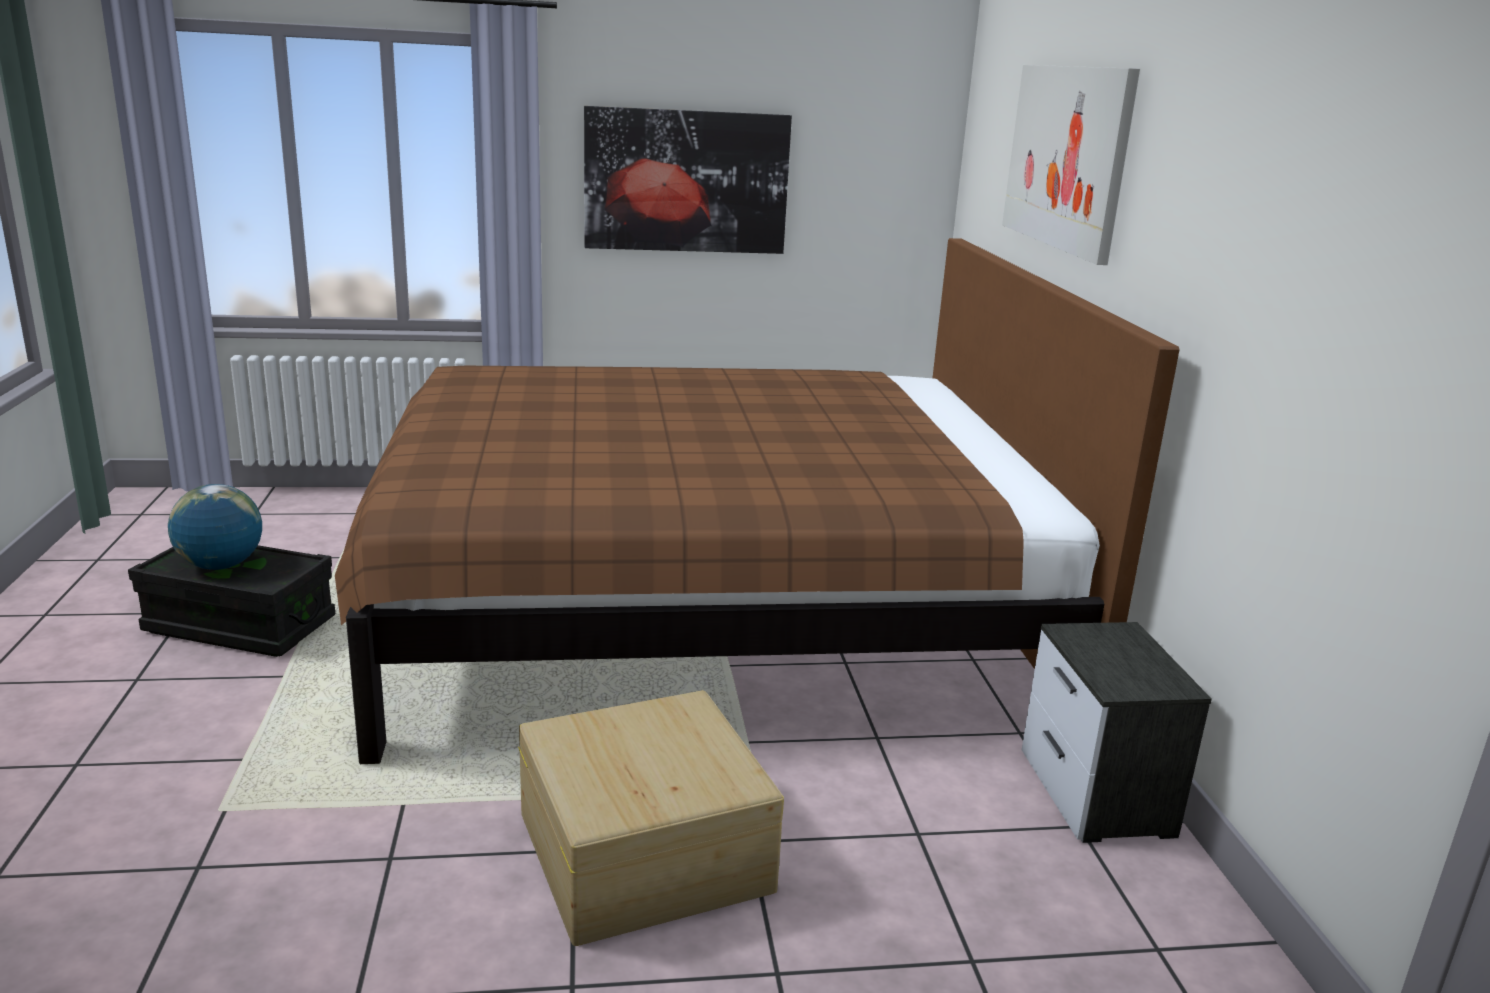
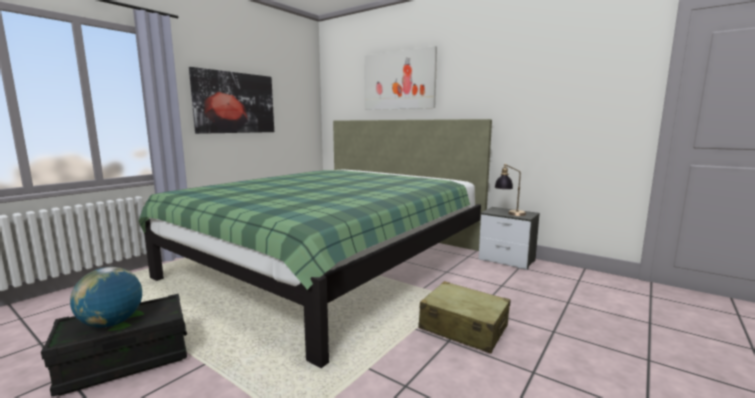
camera: 45 degrees left, 10 degrees down
brown bed [335,238,1180,764] -> green bed [139,119,492,368]
beige storage box [518,690,784,946] -> beige suitcase [419,281,510,354]
none -> table lamp [495,164,526,216]

